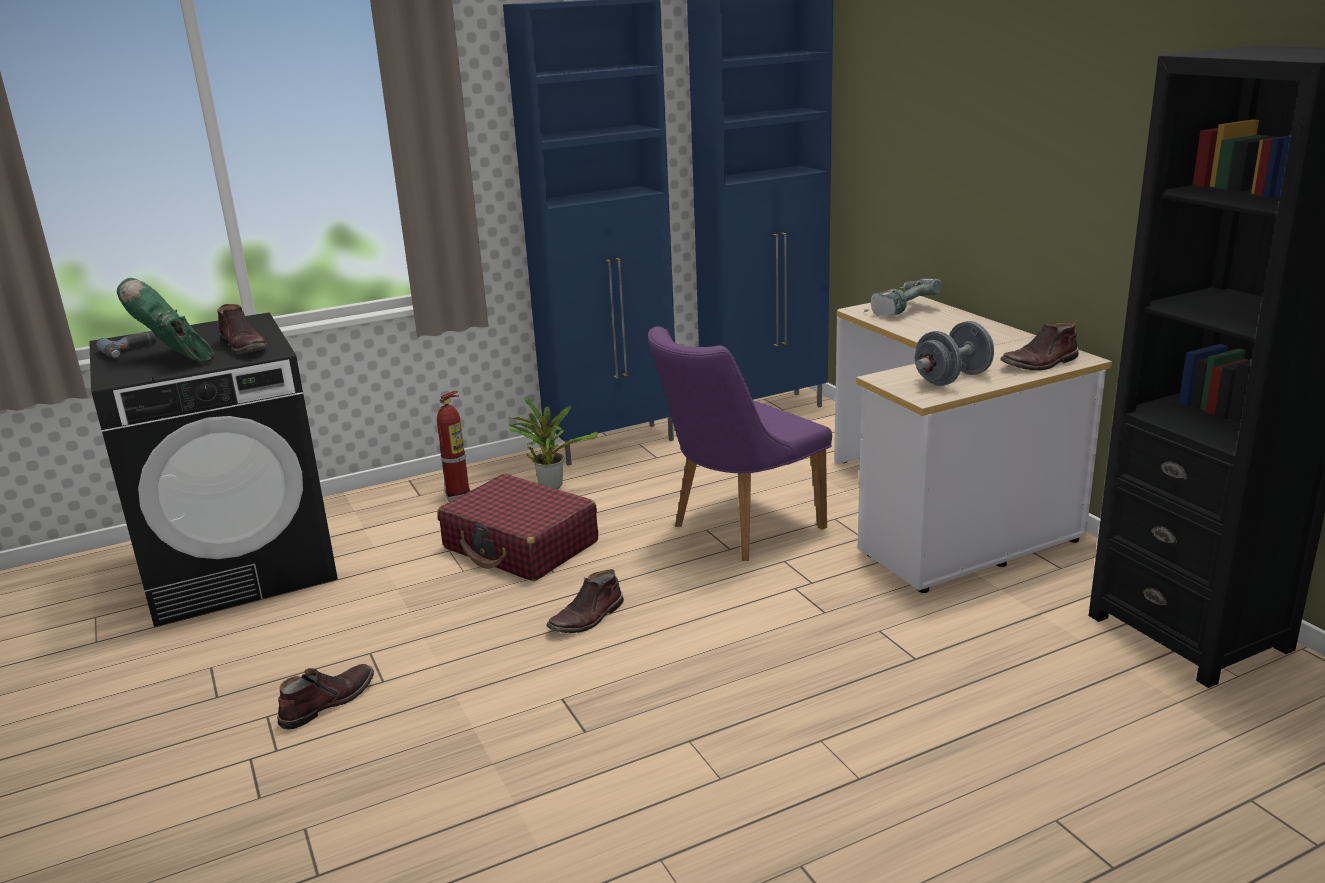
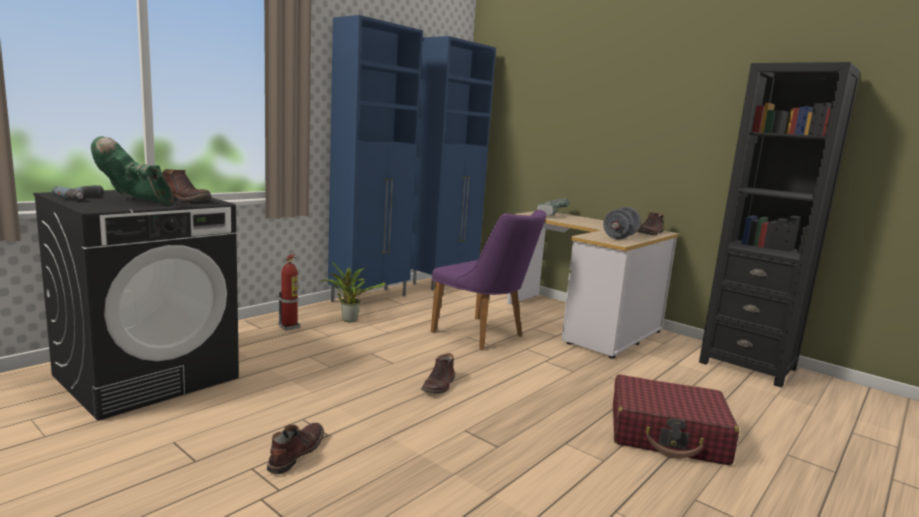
camera: 25 degrees left, 10 degrees down
red suitcase [437,474,598,581] -> red suitcase moved to [613,374,739,465]
purple chair [648,327,832,561] -> purple chair turned 75 degrees counterclockwise [431,210,547,350]

